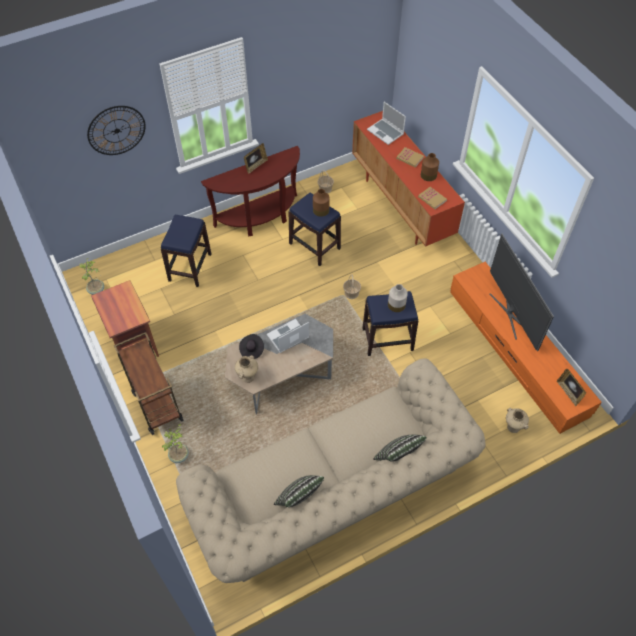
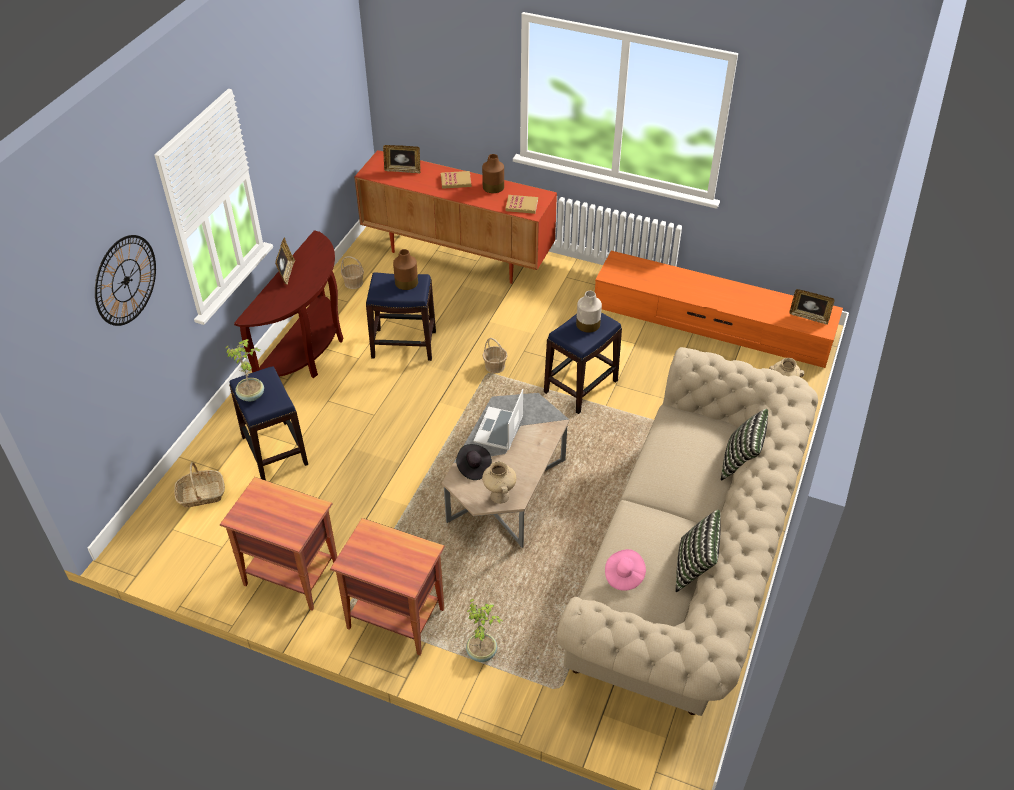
camera: 40 degrees left, 10 degrees down
potted plant [79,258,104,295] -> potted plant moved to [225,339,264,401]
brown cart [114,332,184,435] -> nightstand [330,518,445,655]
laptop [367,102,406,145] -> picture frame [383,145,420,173]
television [489,234,554,351] -> none
none -> basket [174,462,225,507]
none -> pink hat [605,549,646,591]

